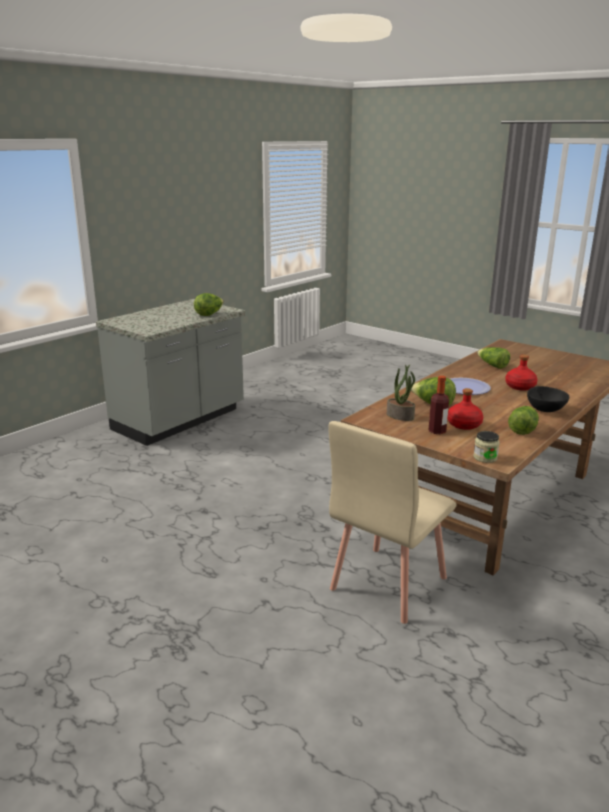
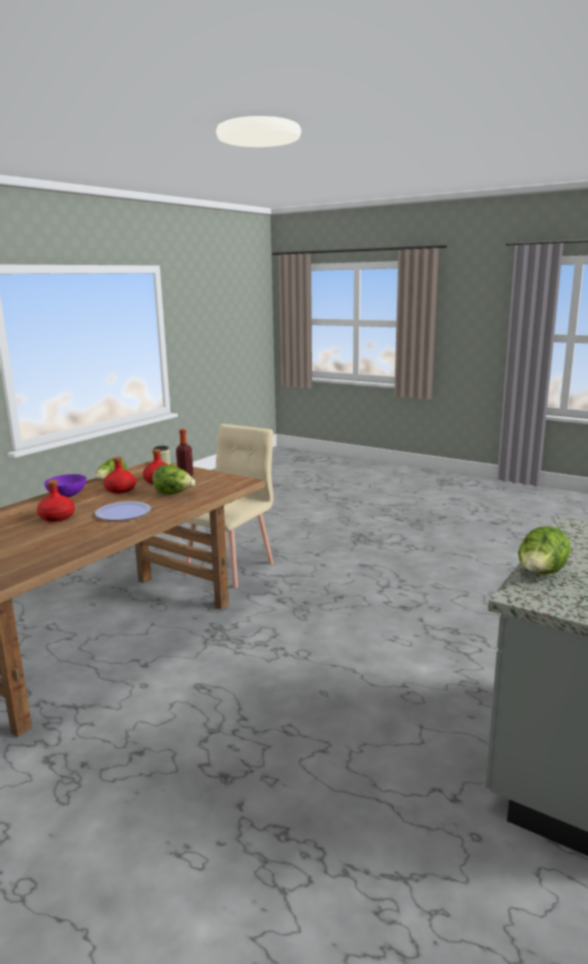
camera: 175 degrees right, 5 degrees down
potted plant [387,364,415,421] -> none
lettuce [477,347,510,369] -> none
black bowl [527,386,569,412] -> purple bowl [44,474,86,497]
none -> red bottle [103,457,136,494]

